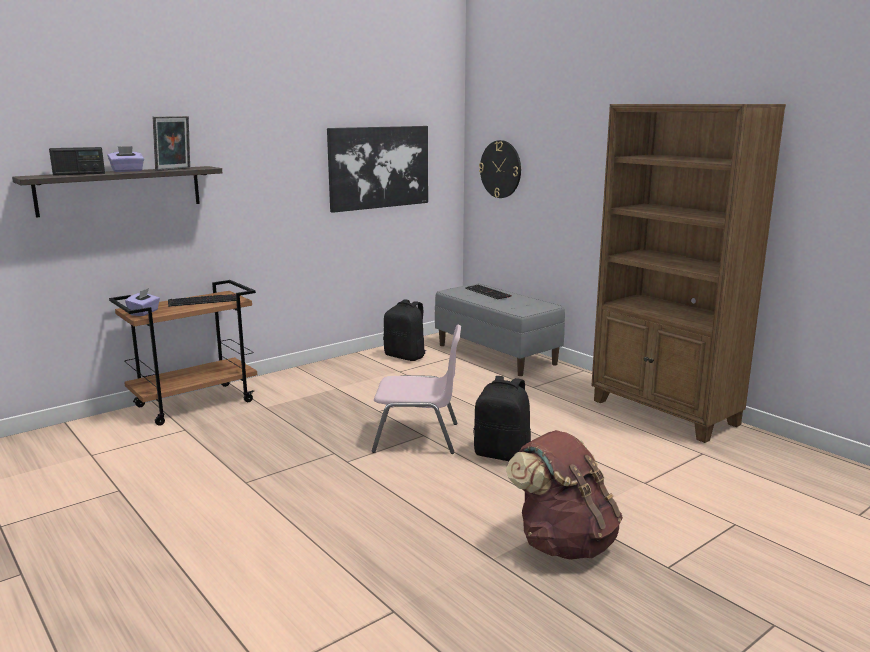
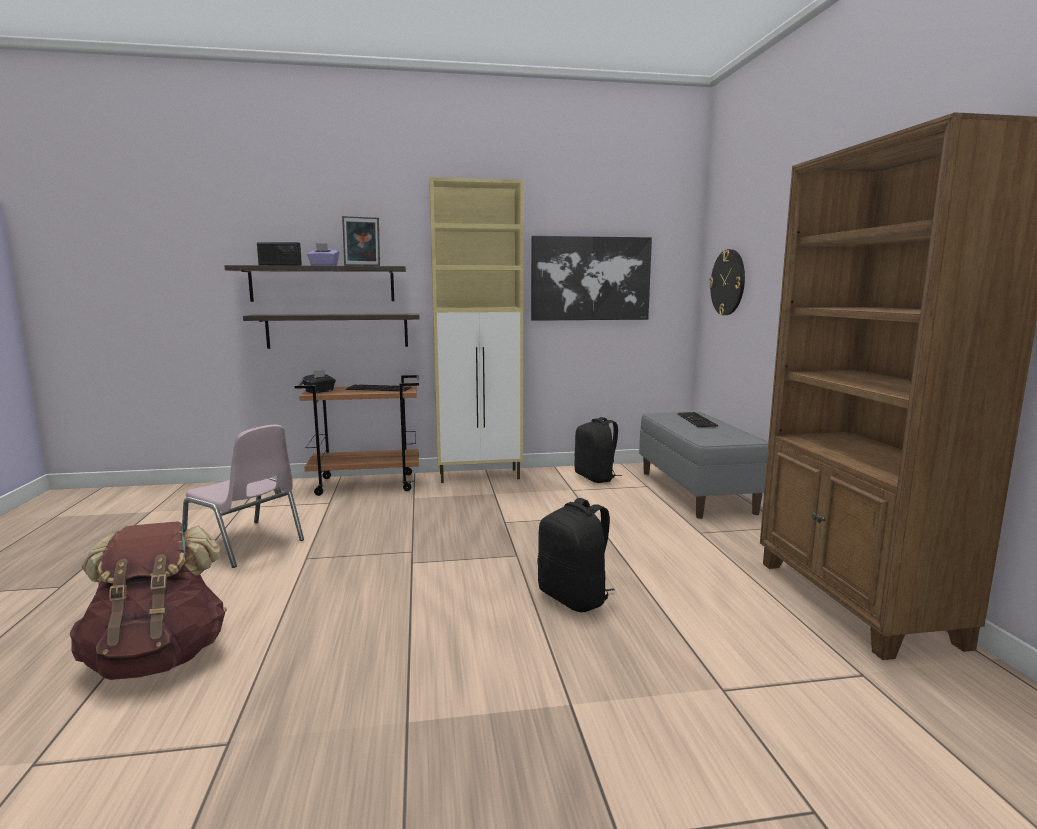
camera: 30 degrees right, 5 degrees down
purple tissue box [125,288,160,316] -> black tissue box [302,370,336,393]
pink chair [372,324,461,454] -> pink chair moved to [182,425,304,568]
brown backpack [506,430,623,560] -> brown backpack moved to [70,521,227,680]
none -> shelf [243,314,420,349]
none -> beige cabinet [429,177,524,483]

